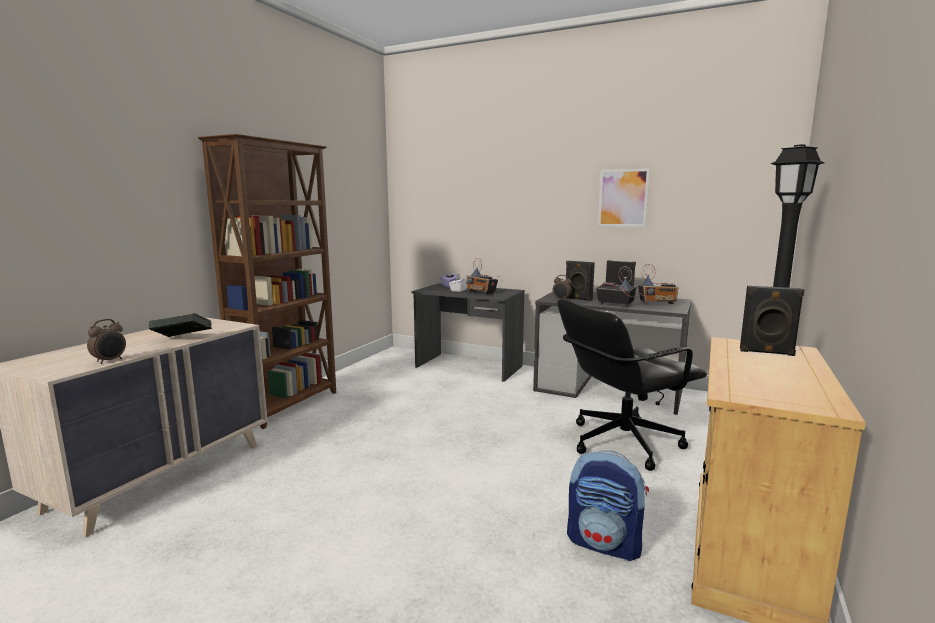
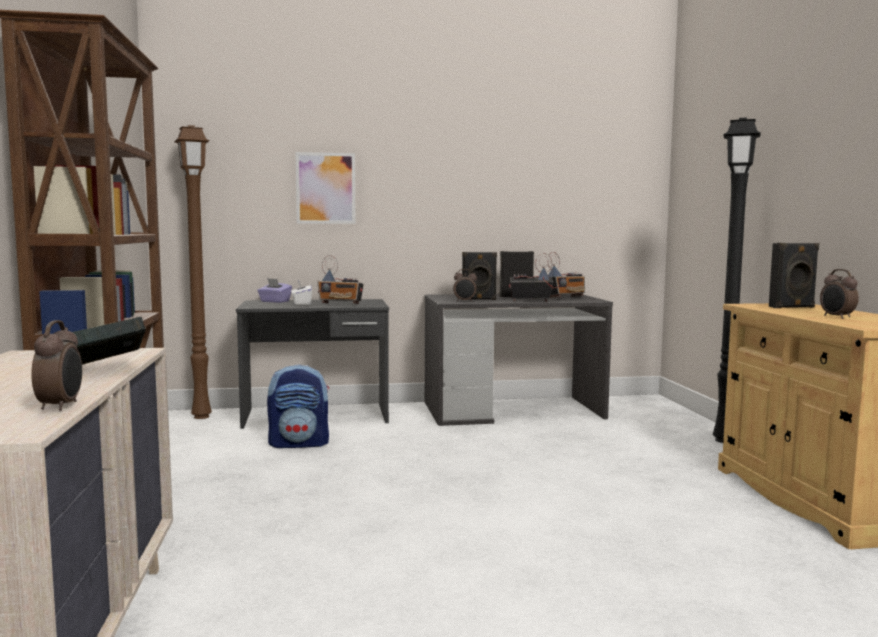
camera: 35 degrees left, 5 degrees down
black office chair [557,299,707,471] -> none
backpack [567,451,649,561] -> backpack moved to [267,364,329,448]
picture [598,168,650,227] -> picture moved to [295,152,355,224]
none -> brown floor lamp [174,125,212,419]
none -> alarm clock [820,269,859,319]

